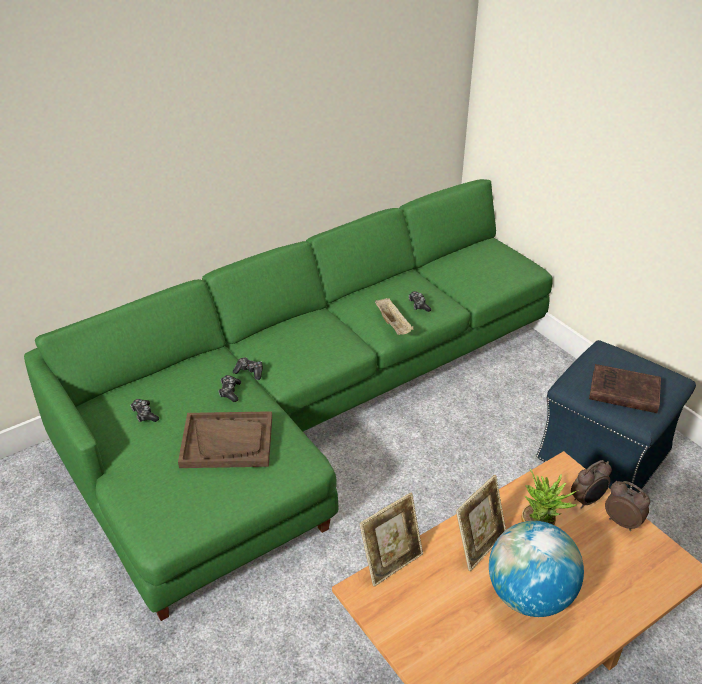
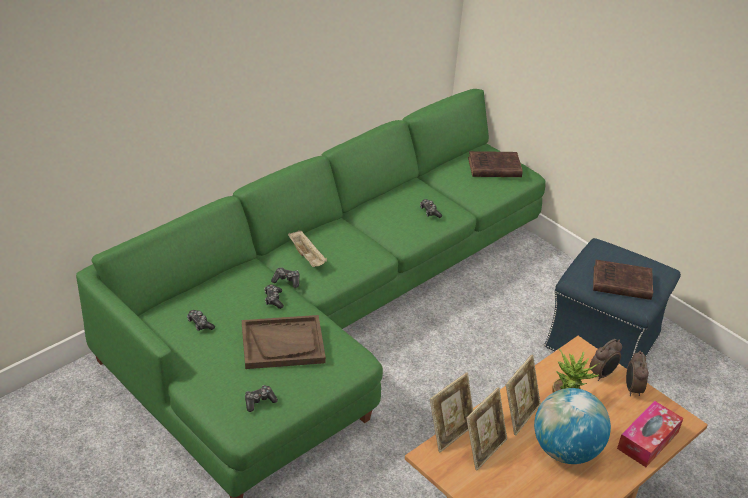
camera: 10 degrees left, 0 degrees up
beige tray [375,298,414,335] -> beige tray moved to [288,231,327,267]
alarm clock [605,481,650,531] -> alarm clock turned 120 degrees counterclockwise [626,351,649,396]
none -> game controller [245,385,278,412]
none -> picture frame [466,387,507,470]
none -> brown book [468,151,523,177]
none -> tissue box [617,401,684,467]

